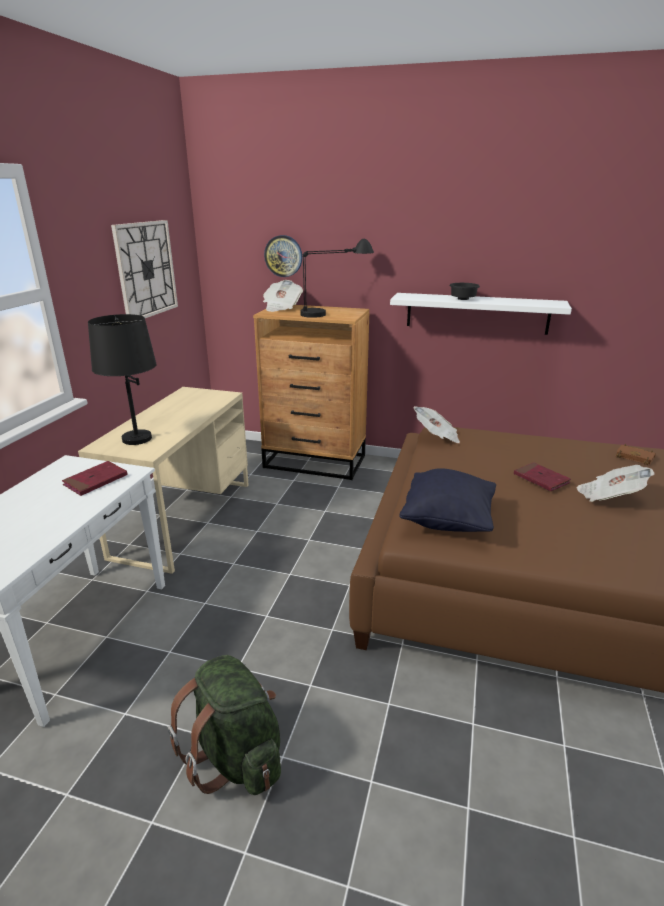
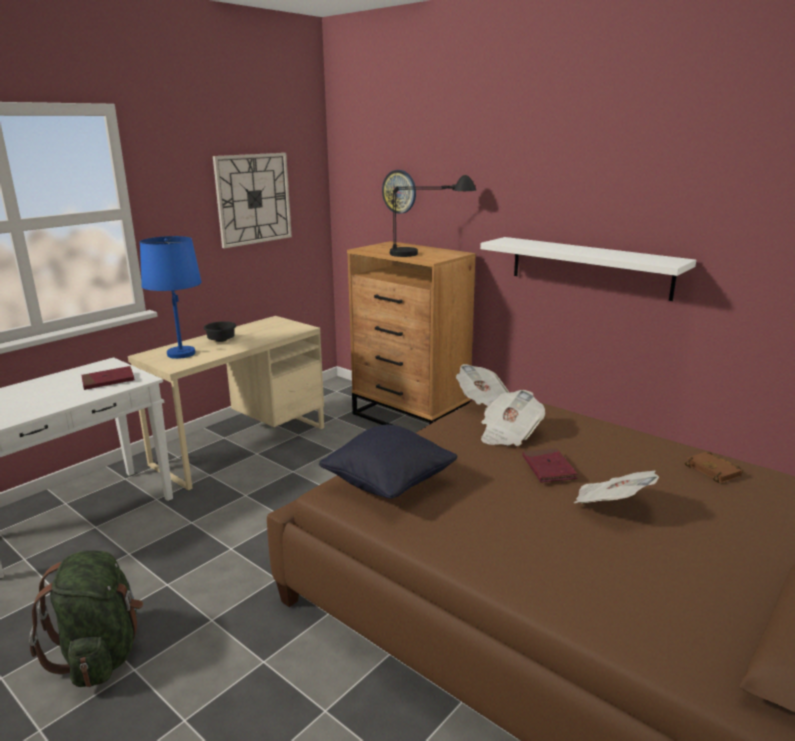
camera: 25 degrees right, 5 degrees down
black table lamp [88,314,157,445] -> blue table lamp [140,236,202,359]
newspaper [263,280,303,312] -> newspaper moved to [481,390,545,446]
black bowl [449,283,480,300] -> black bowl moved to [204,321,236,342]

